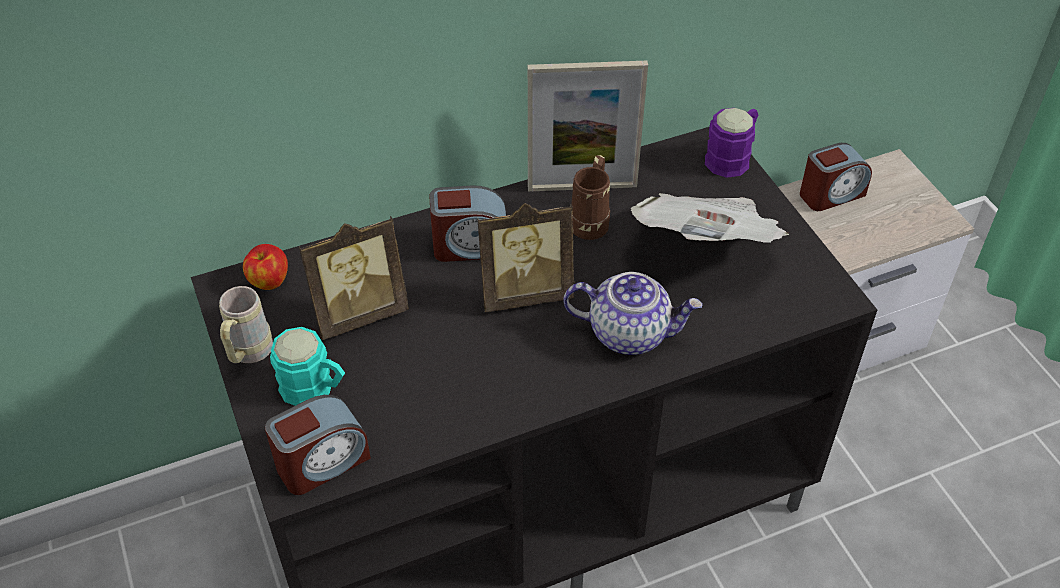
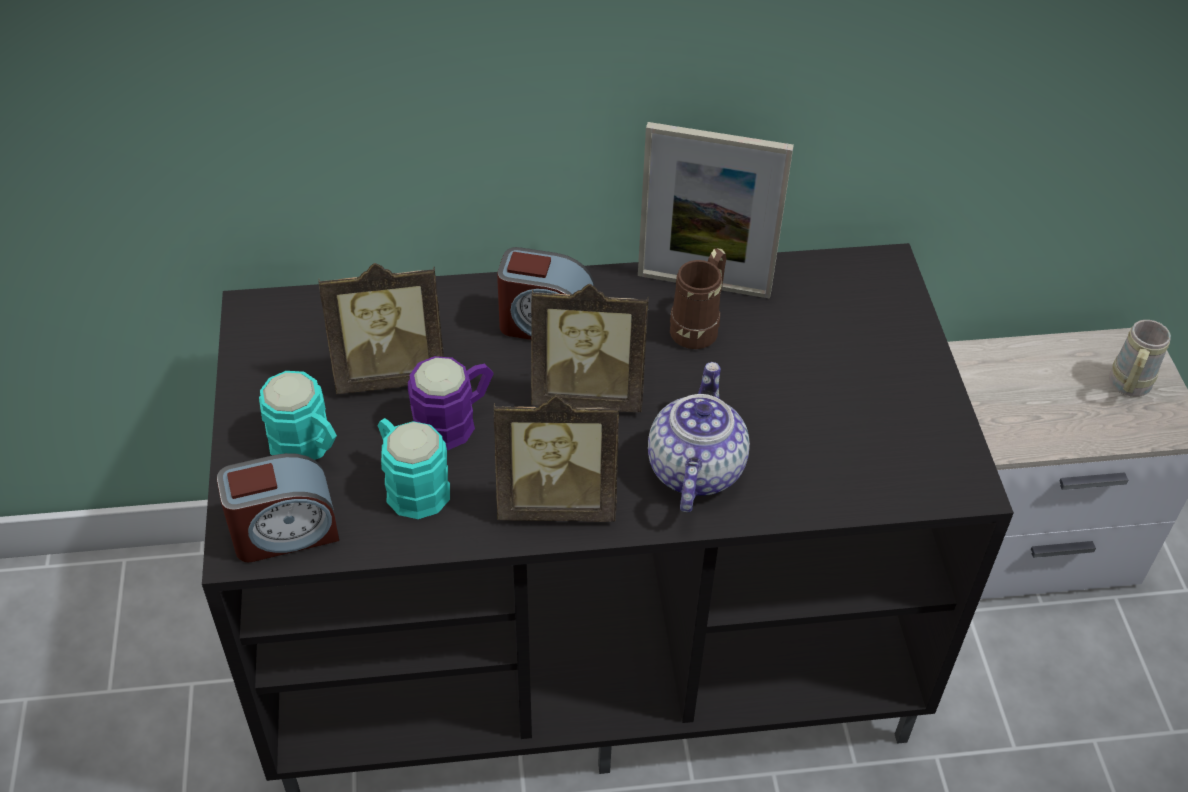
camera: 15 degrees right, 0 degrees up
beige mug [219,286,273,363] -> beige mug moved to [1109,320,1171,397]
apple [243,244,288,290] -> none
teapot [563,272,703,355] -> teapot turned 105 degrees counterclockwise [648,362,750,512]
newspaper [631,193,789,243] -> none
purple mug [705,108,758,178] -> purple mug moved to [408,356,494,450]
alarm clock [800,143,872,211] -> none
none -> turquoise mug [377,418,450,519]
none -> picture frame [494,395,619,522]

